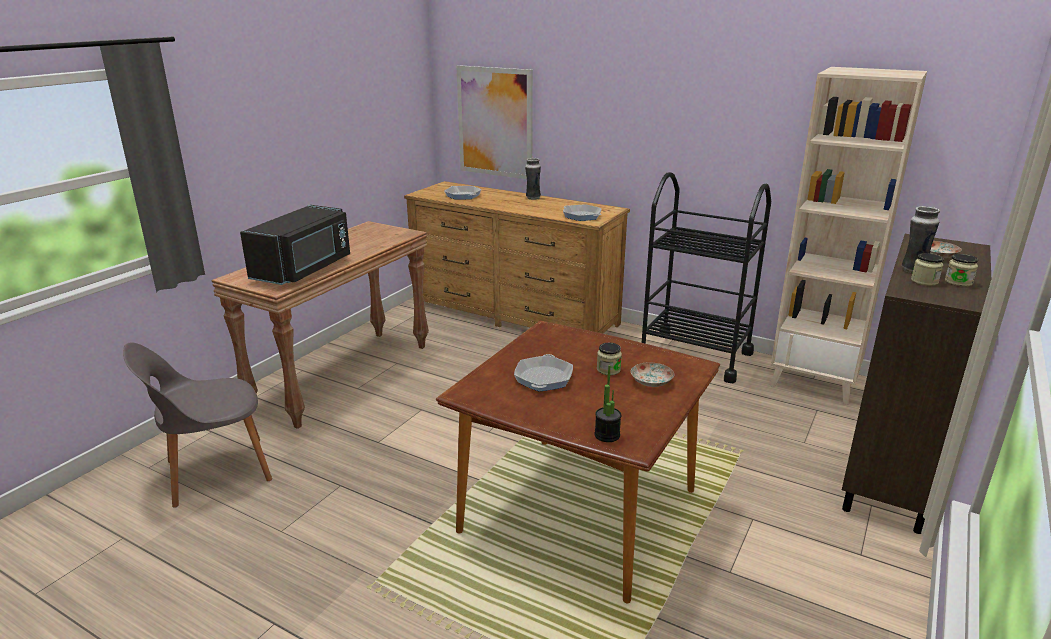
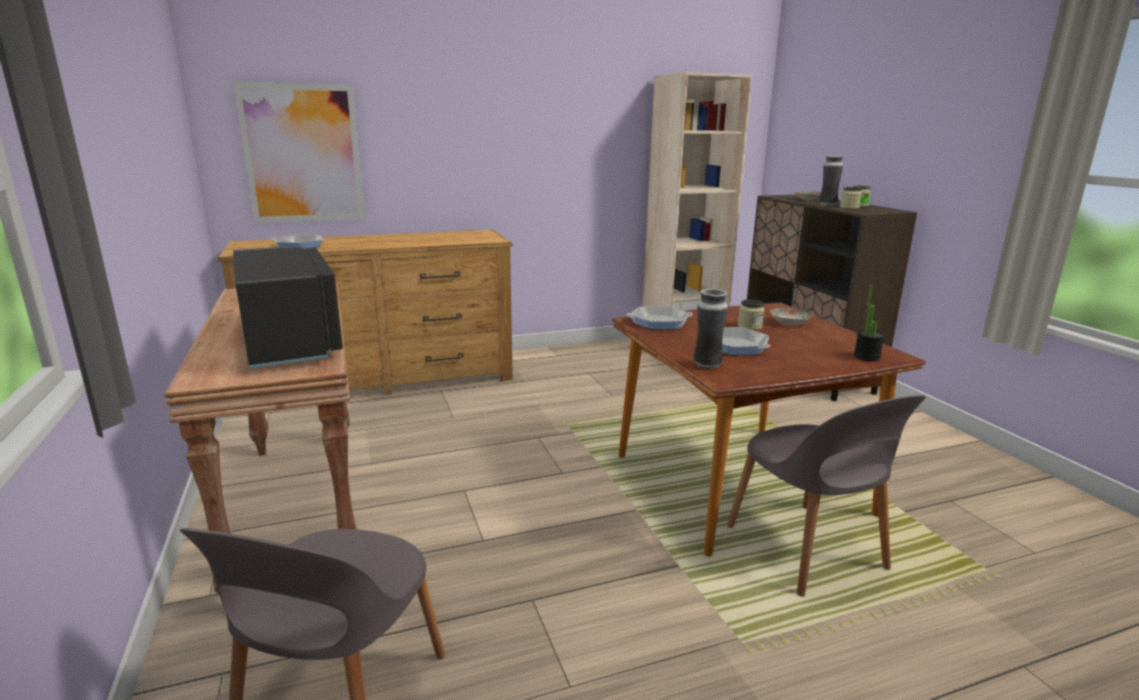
camera: 50 degrees left, 5 degrees down
vase [525,158,541,200] -> vase moved to [693,289,728,369]
frying pan [563,204,602,221] -> frying pan moved to [626,306,693,330]
black cart [642,172,771,383] -> none
none -> grey chair [727,395,926,597]

